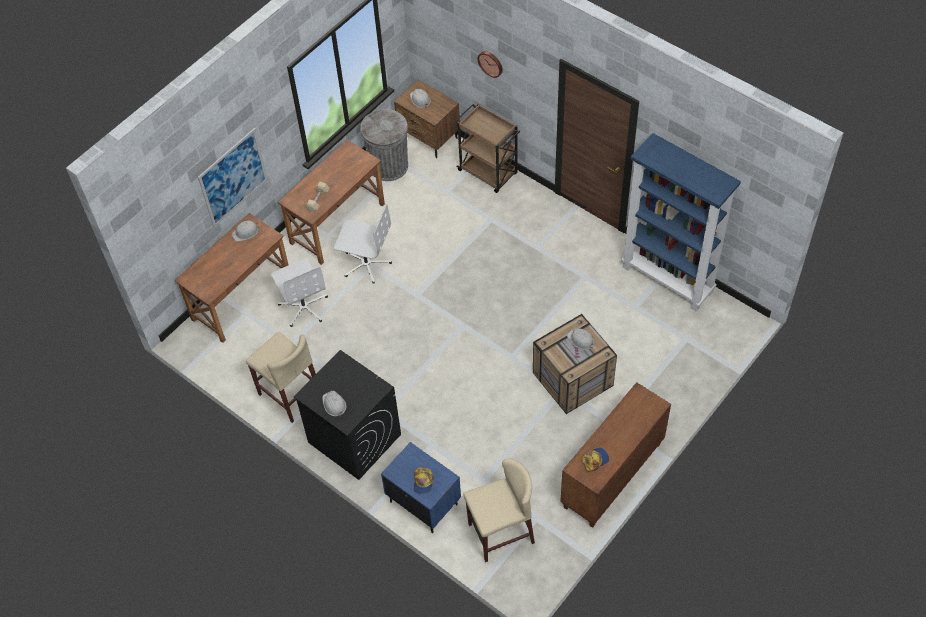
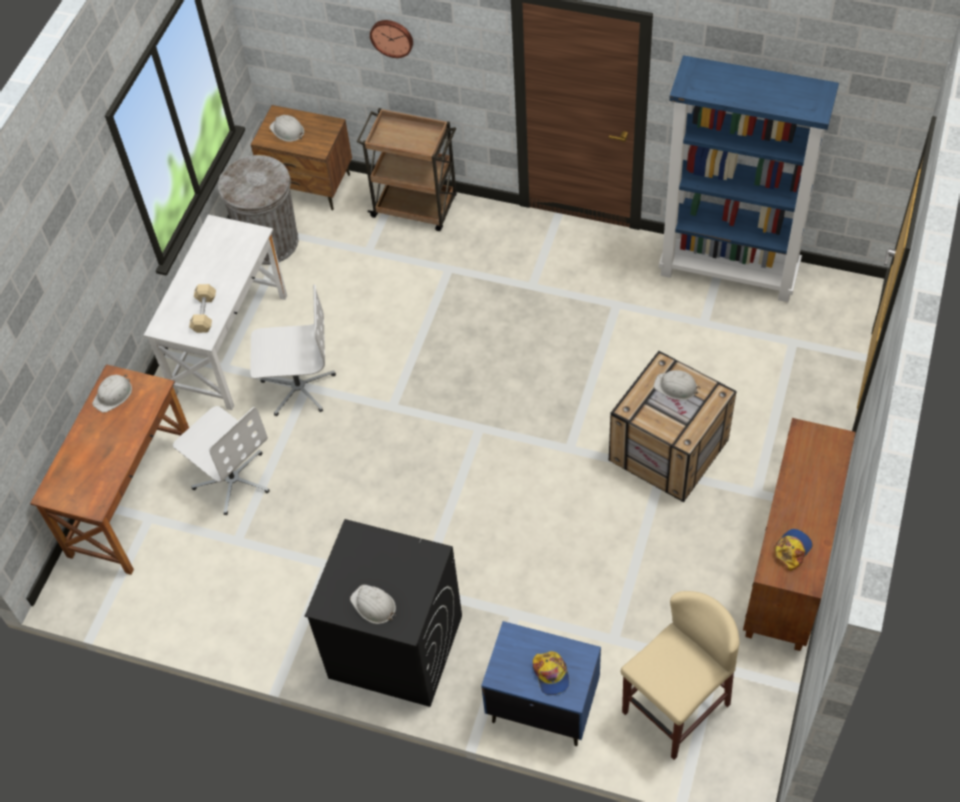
camera: 20 degrees left, 0 degrees up
picture [198,128,268,227] -> none
beige stool [246,332,316,423] -> none
brown desk [278,139,385,265] -> white desk [144,215,287,410]

